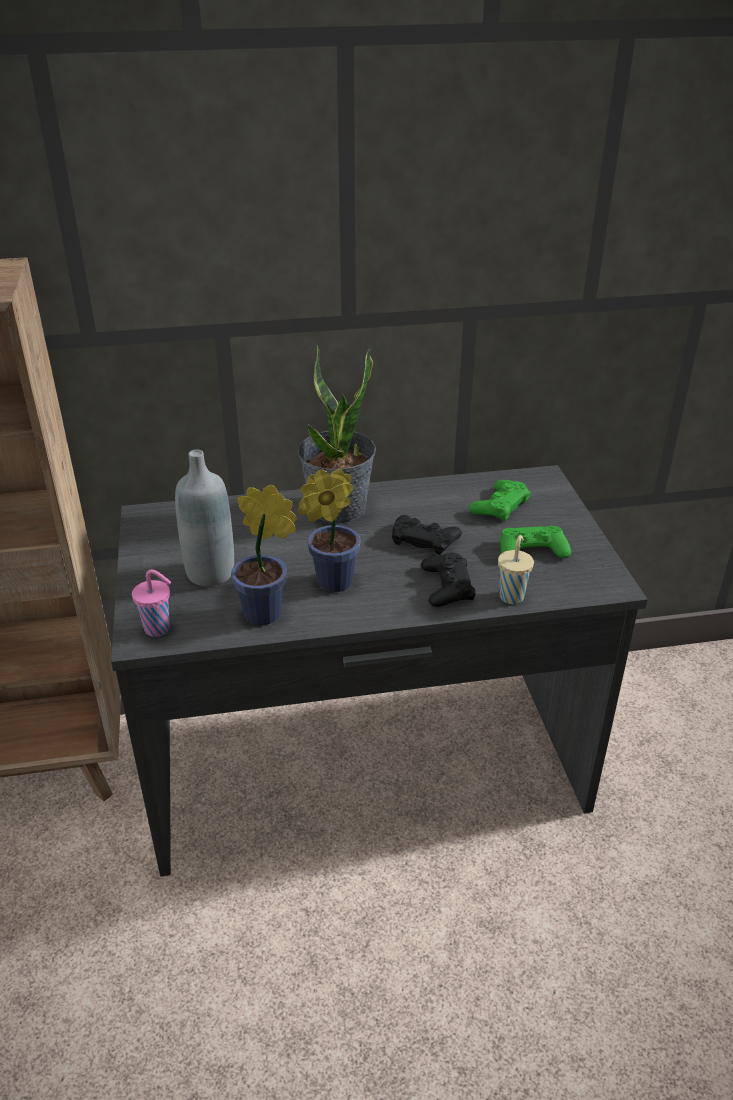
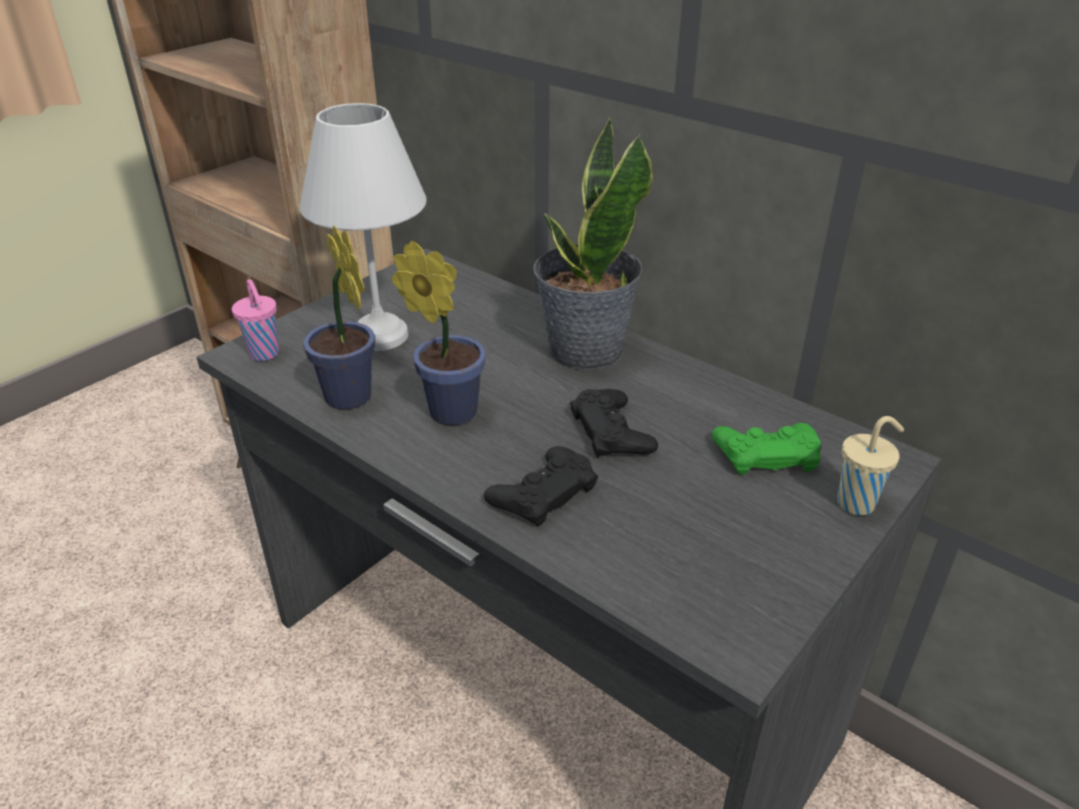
camera: 50 degrees right, 0 degrees up
grey bottle [175,450,234,586] -> white table lamp [300,103,427,351]
beige cup [498,535,534,604] -> beige cup moved to [837,416,904,516]
green game controller [500,526,571,558] -> none

